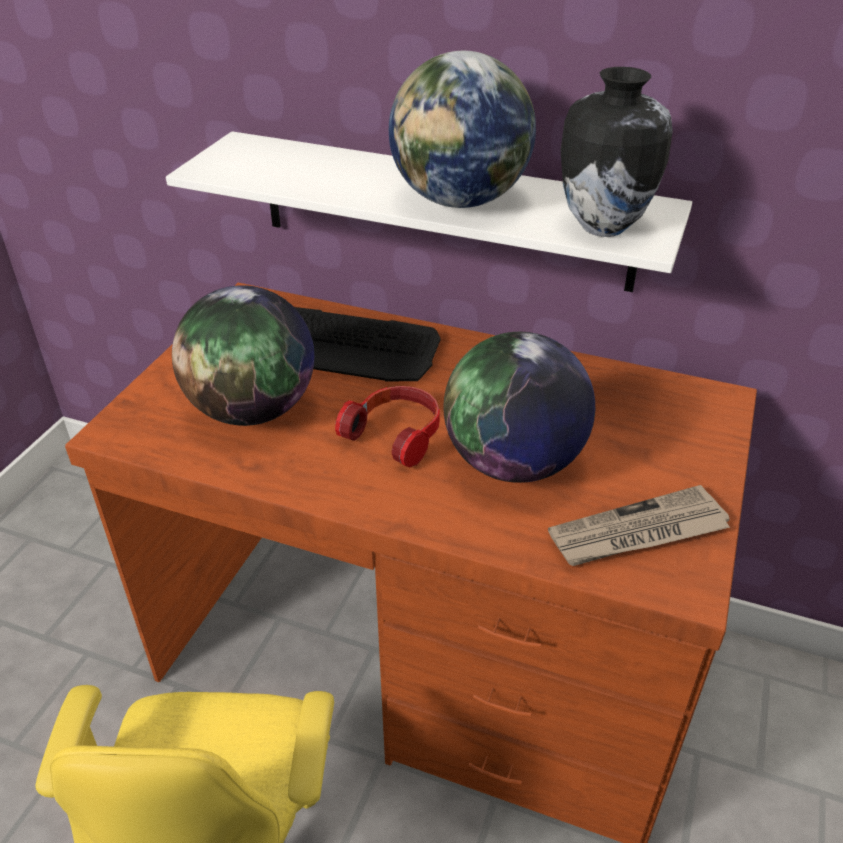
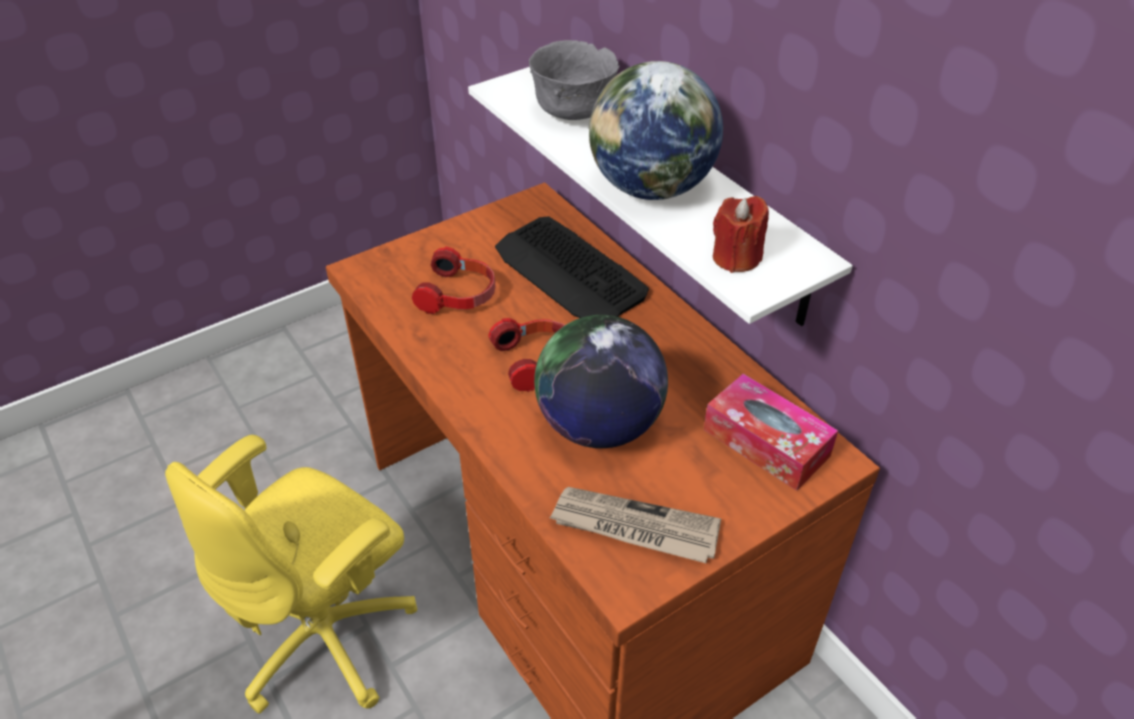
camera: 35 degrees right, 5 degrees up
globe [172,285,315,426] -> headphones [412,246,496,314]
vase [561,67,673,237] -> red candle [713,196,769,273]
none -> grey bowl [529,40,619,120]
none -> tissue box [704,374,838,491]

